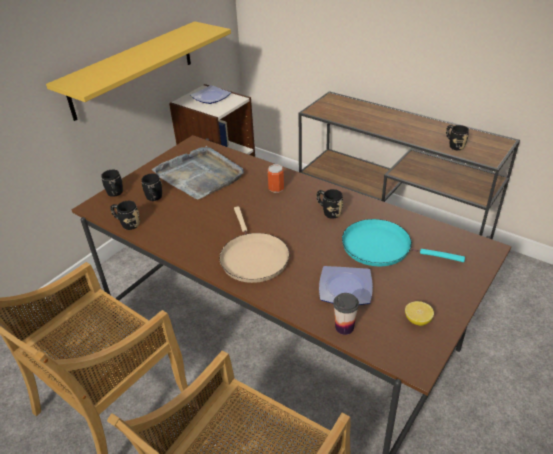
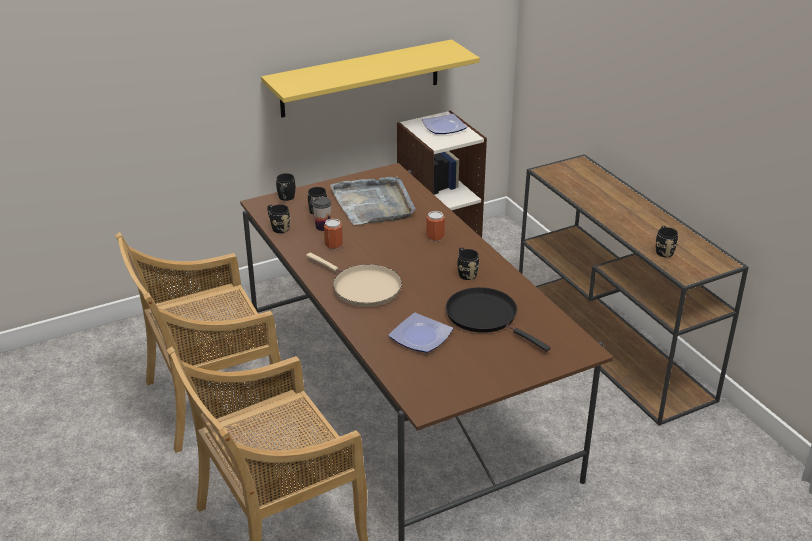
camera: 25 degrees right, 5 degrees down
beige frying pan [219,206,290,283] -> beige frying pan turned 60 degrees counterclockwise [306,253,402,307]
cup [333,293,359,335] -> cup moved to [312,197,332,231]
turquoise frying pan [342,219,465,266] -> black frying pan [446,287,551,352]
lemon [405,301,434,326] -> none
none -> can [324,219,343,250]

